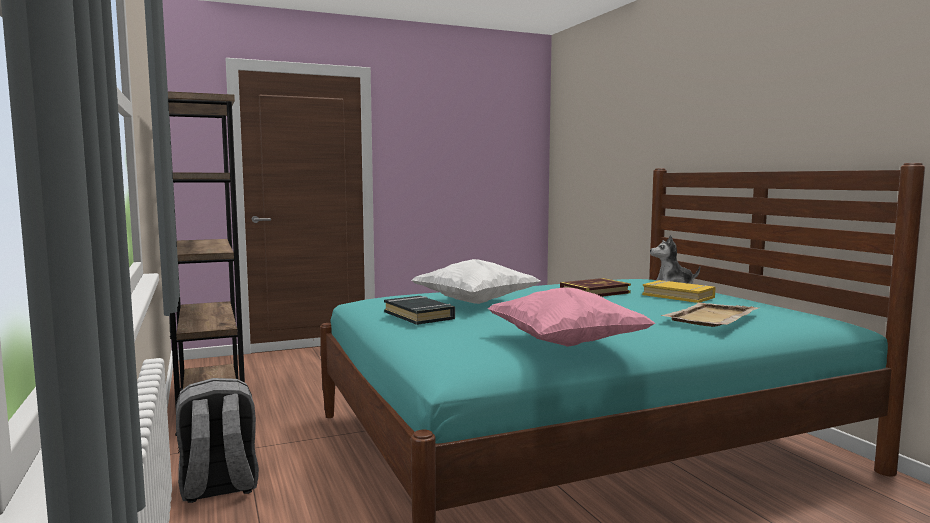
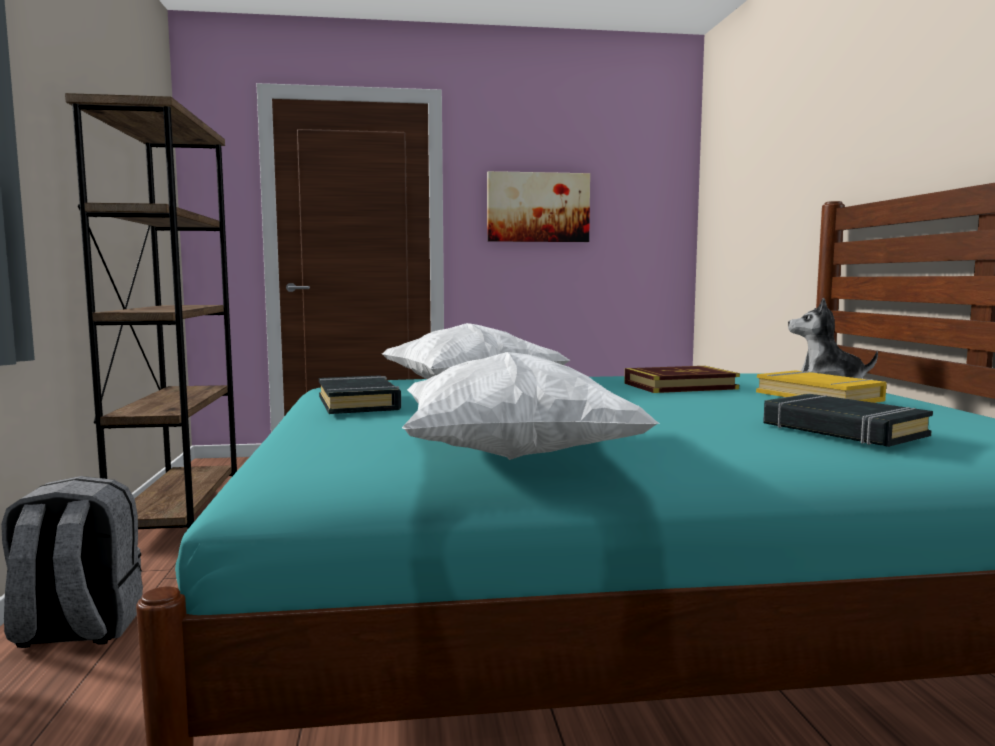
camera: 15 degrees right, 0 degrees up
pink pillow [487,287,655,347] -> white pillow [402,352,660,460]
beige tray [661,303,758,327] -> black book [763,394,933,447]
none -> picture [487,171,590,242]

